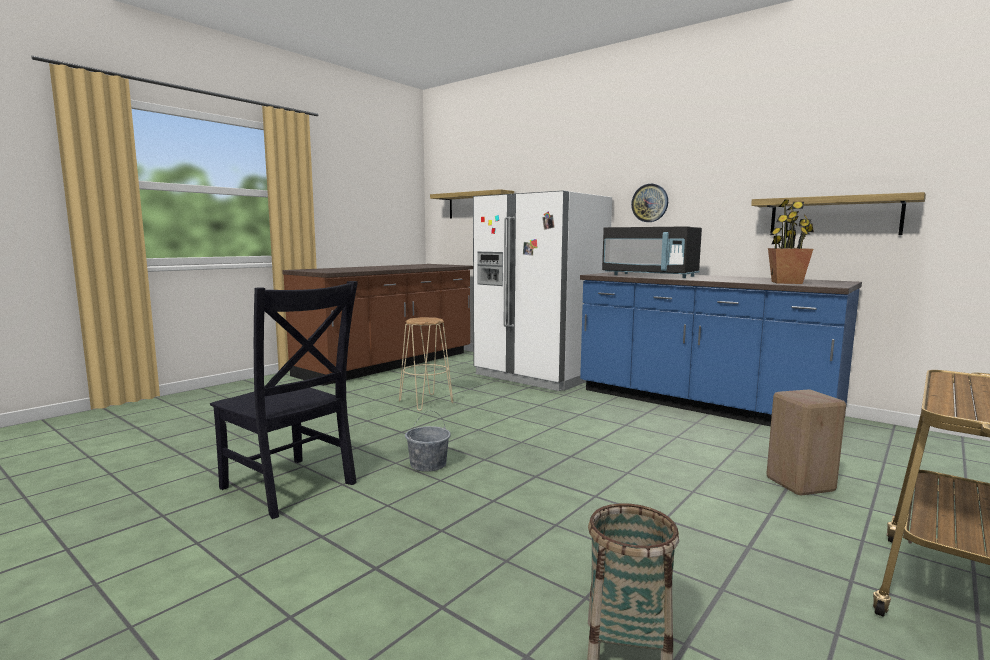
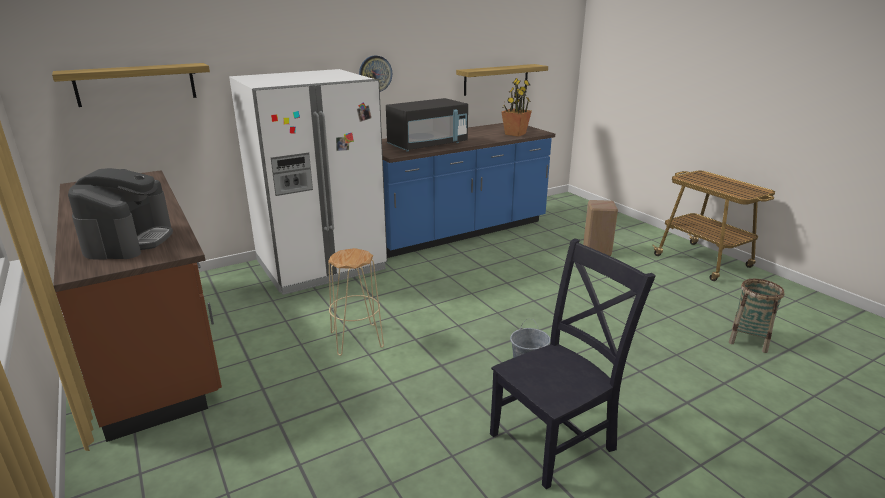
camera: 70 degrees left, 15 degrees up
none -> coffee machine [68,168,173,259]

